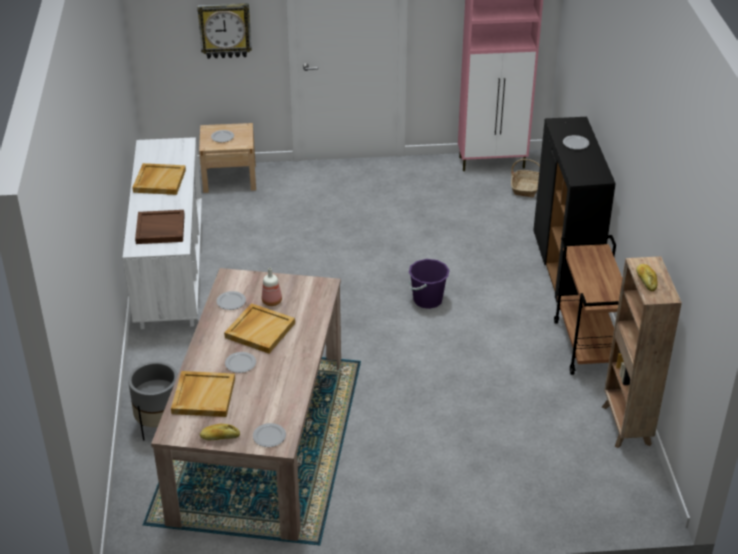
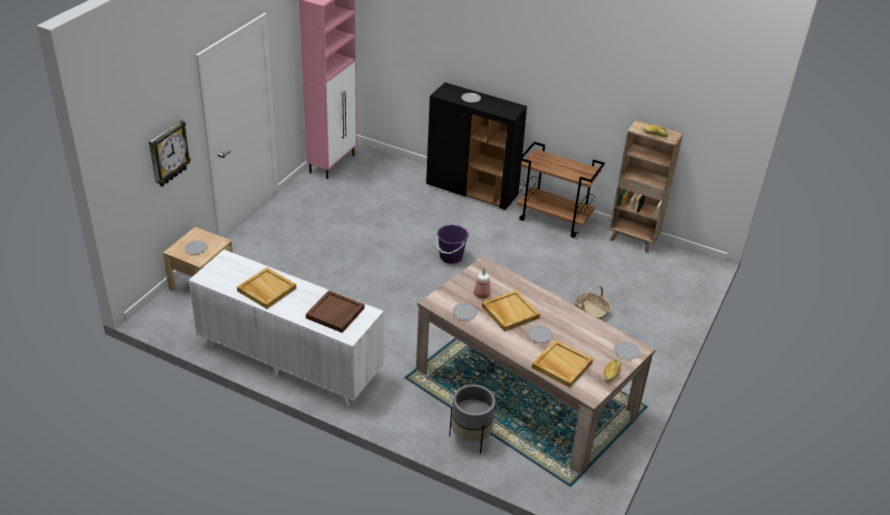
camera: 60 degrees left, 0 degrees up
basket [511,159,540,198] -> basket moved to [574,285,612,319]

